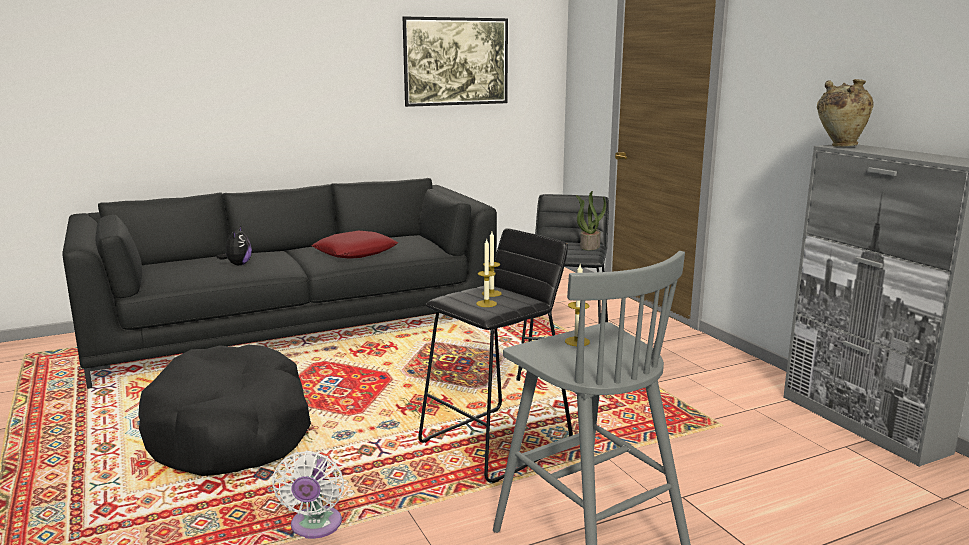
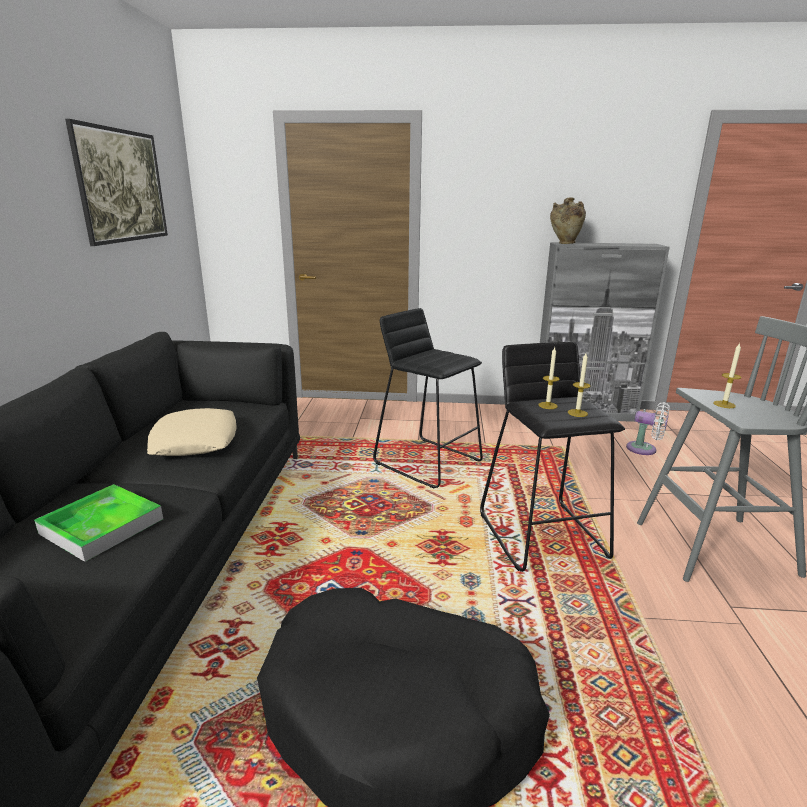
camera: 60 degrees left, 5 degrees up
plush toy [216,227,252,265] -> tray [34,484,163,562]
white fan [272,450,344,539] -> white fan moved to [626,402,670,455]
red pillow [312,231,398,258] -> beige pillow [147,408,236,456]
potted plant [576,191,606,250] -> none

